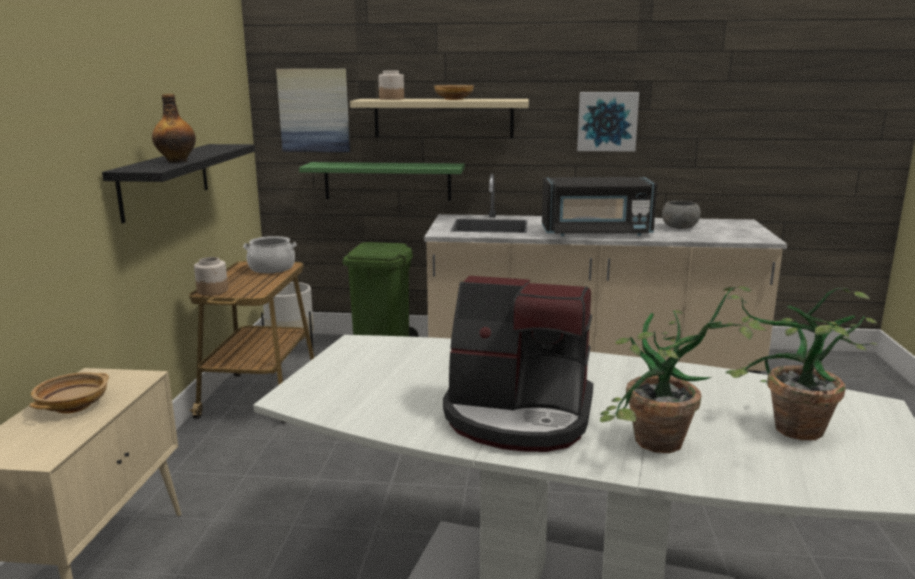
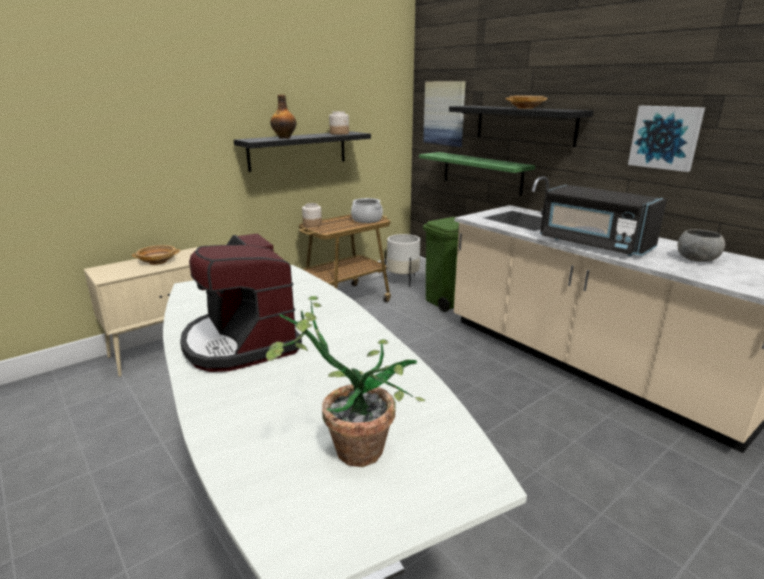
camera: 45 degrees right, 5 degrees up
beige shelf [350,99,529,139] -> black shelf [449,106,594,147]
jar [378,71,404,100] -> jar moved to [329,111,349,135]
potted plant [600,287,767,453] -> none

